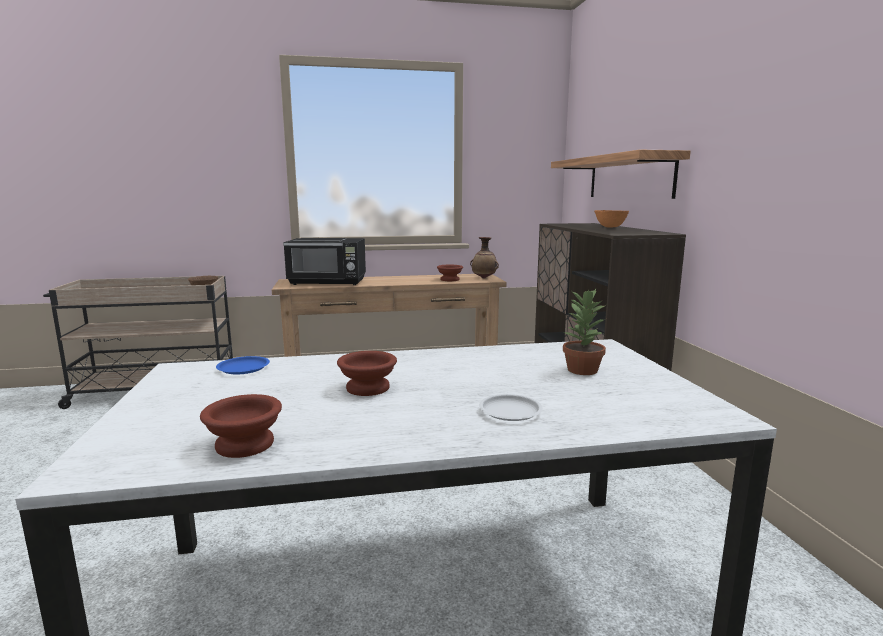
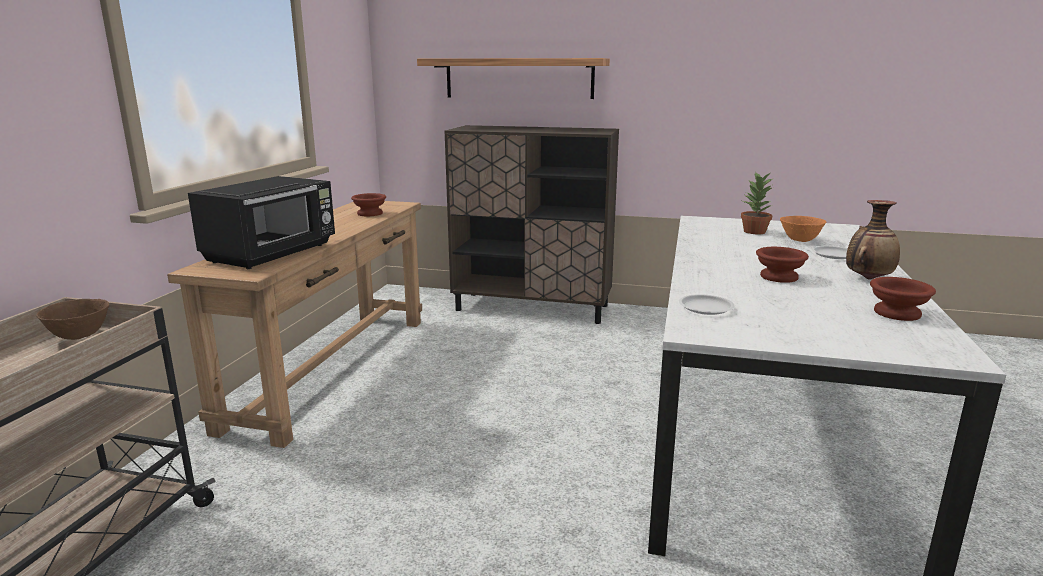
camera: 65 degrees left, 5 degrees up
blue plate [216,356,270,375] -> white plate [679,294,734,315]
vase [470,237,499,279] -> vase moved to [846,200,900,280]
orange bowl [594,210,629,228] -> orange bowl moved to [780,216,826,242]

